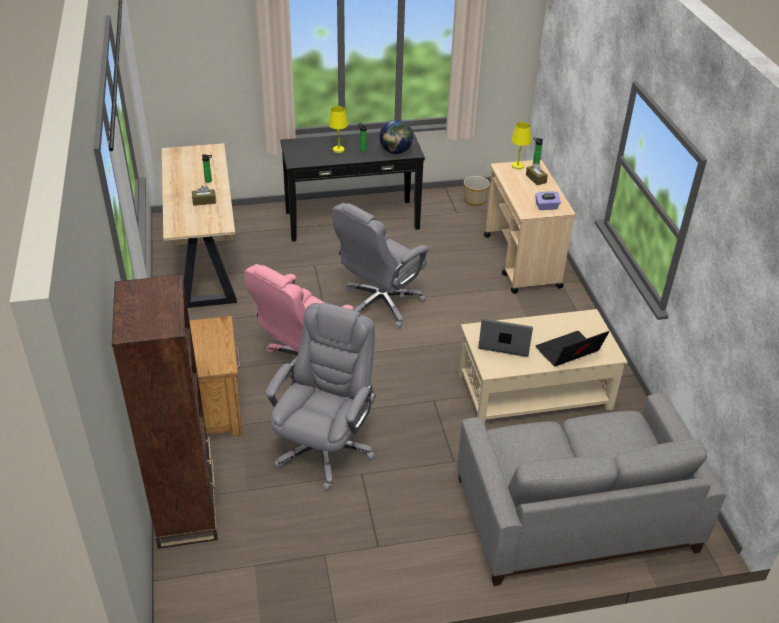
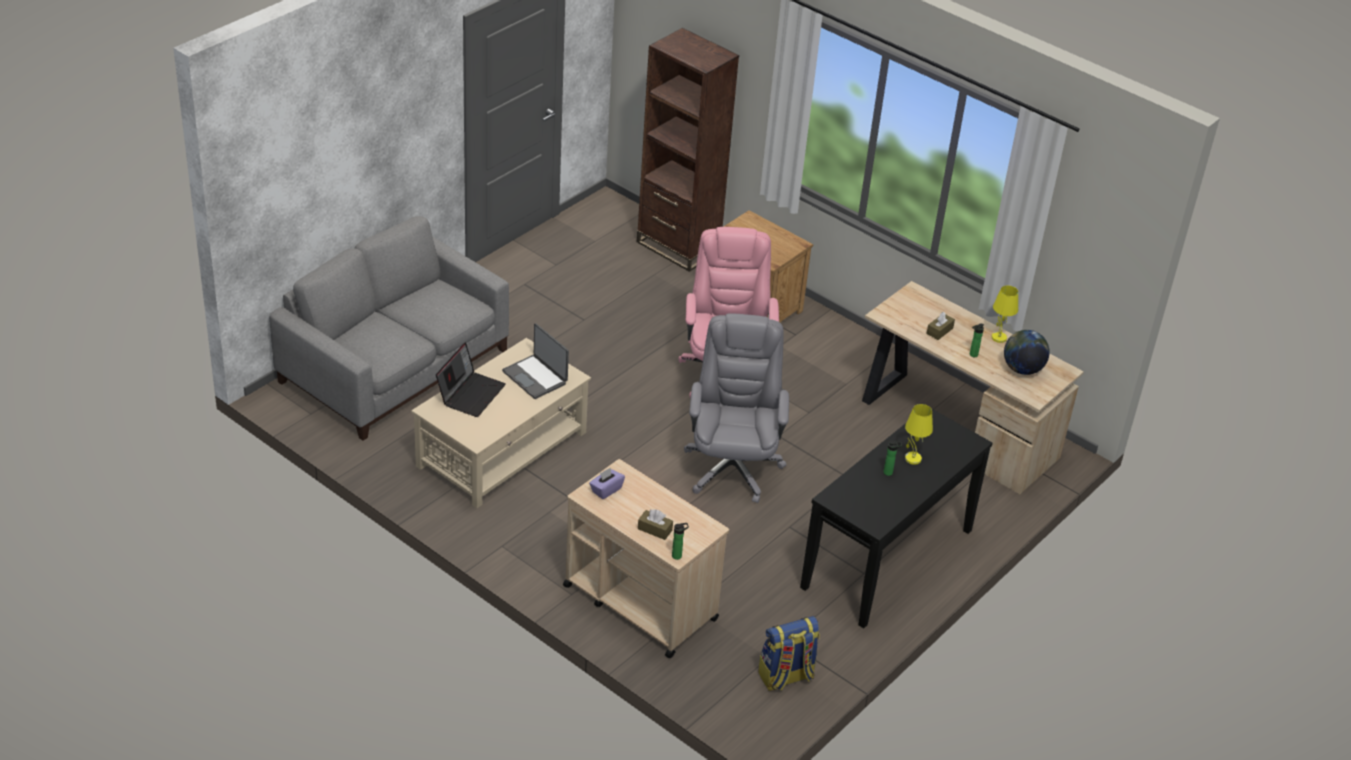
camera: 140 degrees right, 0 degrees up
grey office chair [265,303,376,491] -> none
globe [379,120,413,154] -> globe moved to [1004,330,1050,375]
planter [464,176,490,206] -> backpack [758,616,820,691]
laptop [479,319,533,357] -> laptop turned 75 degrees clockwise [502,323,569,399]
yellow table lamp [511,122,531,170] -> yellow table lamp moved to [992,285,1018,343]

